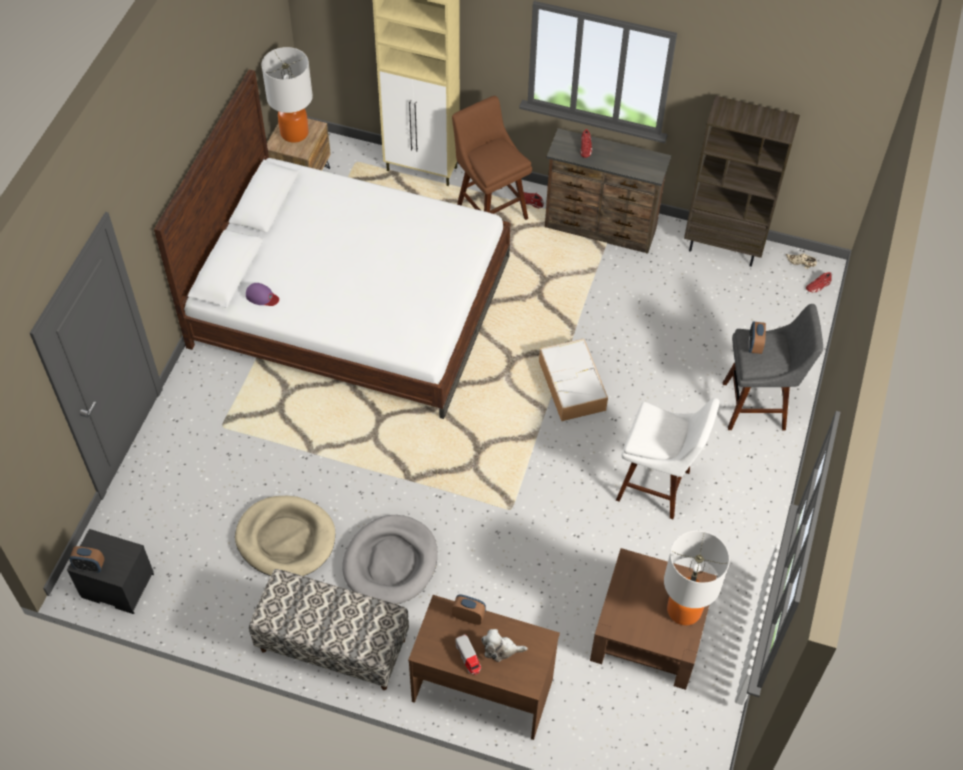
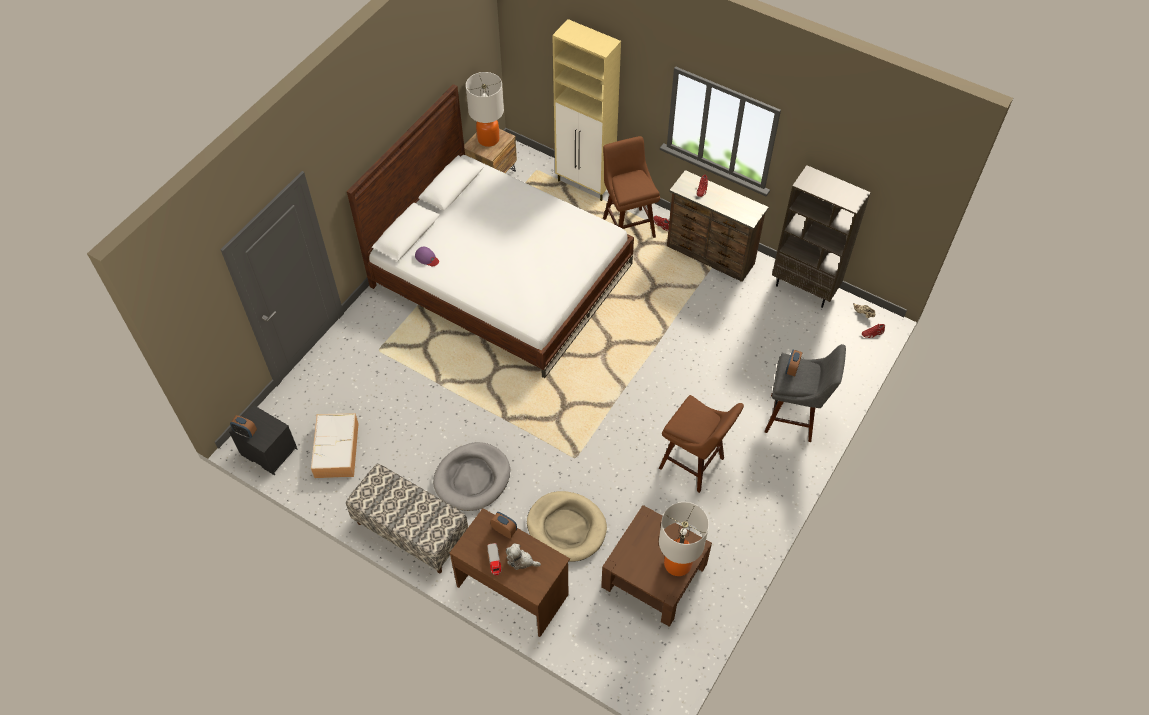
camera: 15 degrees right, 0 degrees up
beige dog bed [235,496,335,576] -> beige dog bed moved to [527,491,607,562]
storage box [539,338,608,421] -> storage box moved to [311,413,359,478]
white stool [616,398,719,519] -> brown stool [659,395,744,493]

